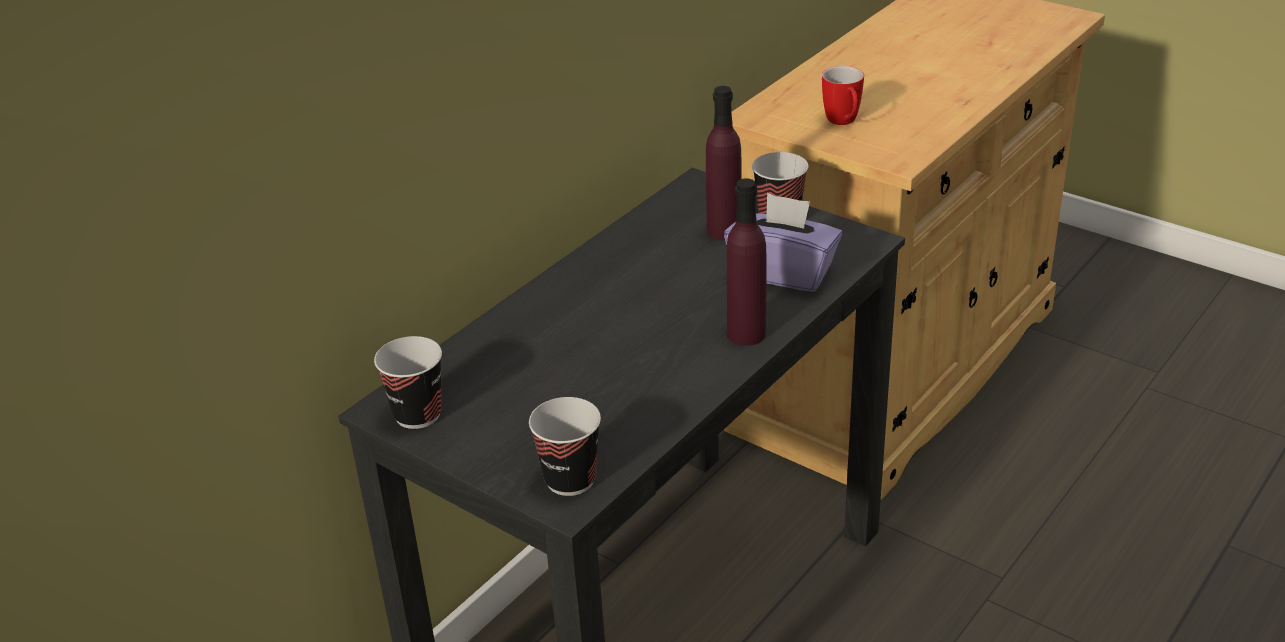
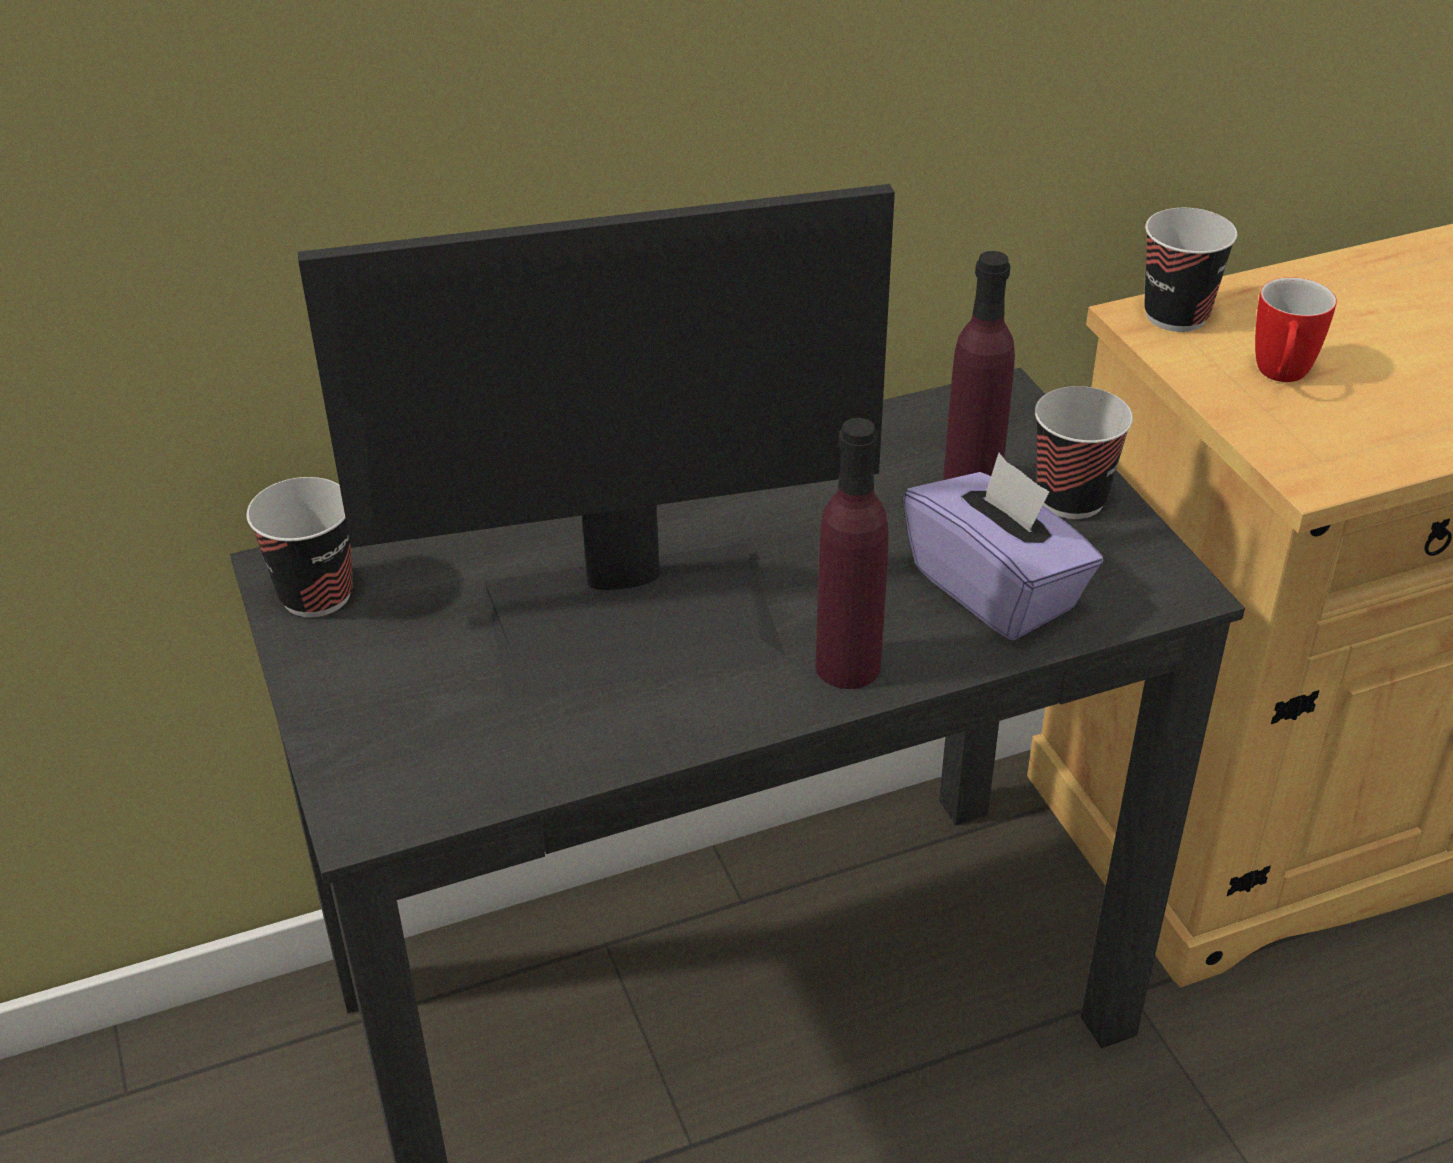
camera: 30 degrees right, 5 degrees up
cup [529,397,601,496] -> cup moved to [1144,208,1237,332]
none -> monitor [298,184,895,700]

